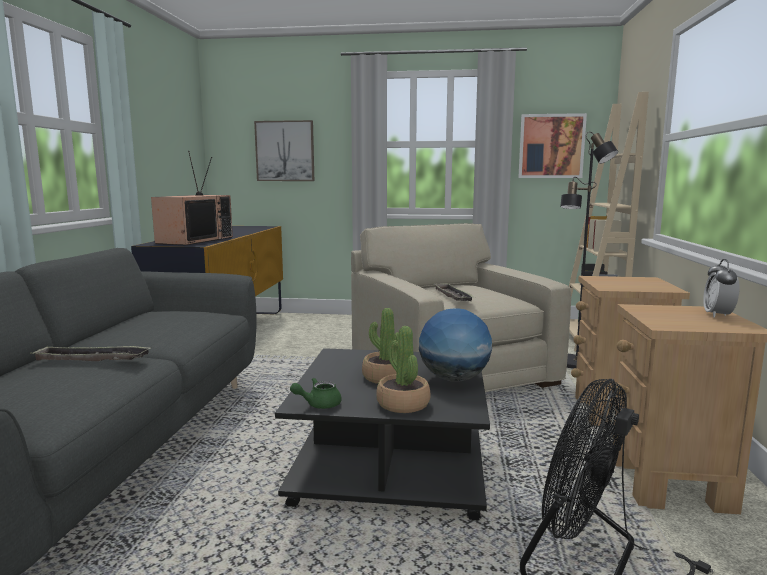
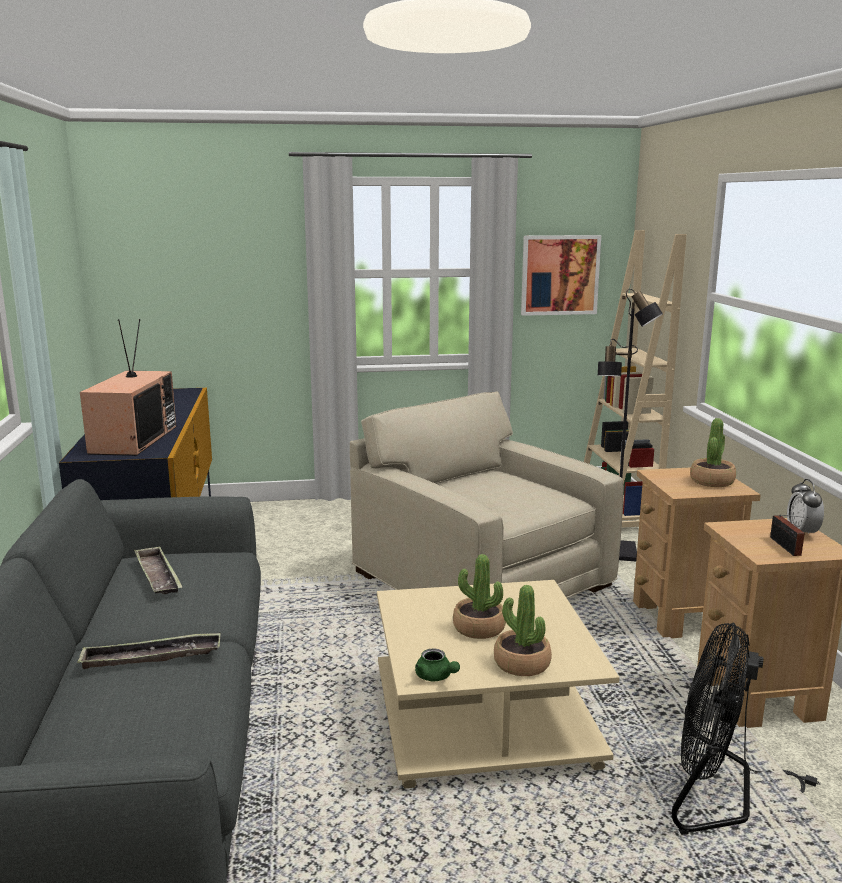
camera: 15 degrees left, 5 degrees up
picture [254,120,314,181] -> none
black coffee table [275,348,490,520] -> beige coffee table [377,580,620,788]
green teapot [290,378,342,409] -> green teapot turned 90 degrees counterclockwise [415,648,460,681]
globe [419,308,492,381] -> none
tray [434,283,475,301] -> tray moved to [134,546,183,594]
none -> potted plant [690,418,736,487]
none -> radio [770,515,809,556]

